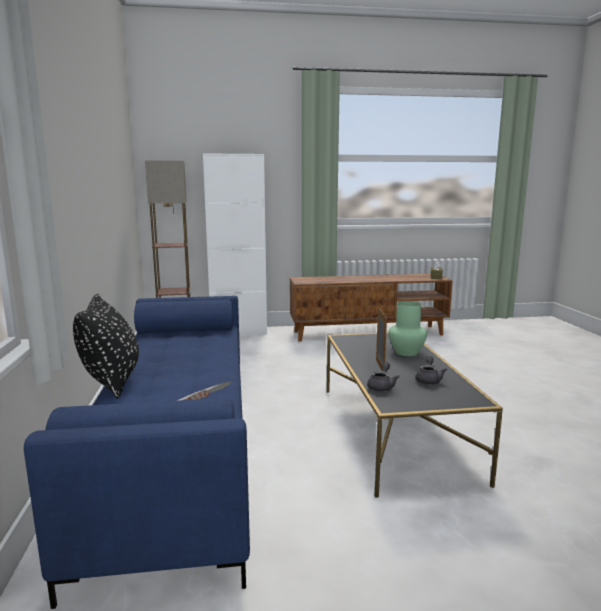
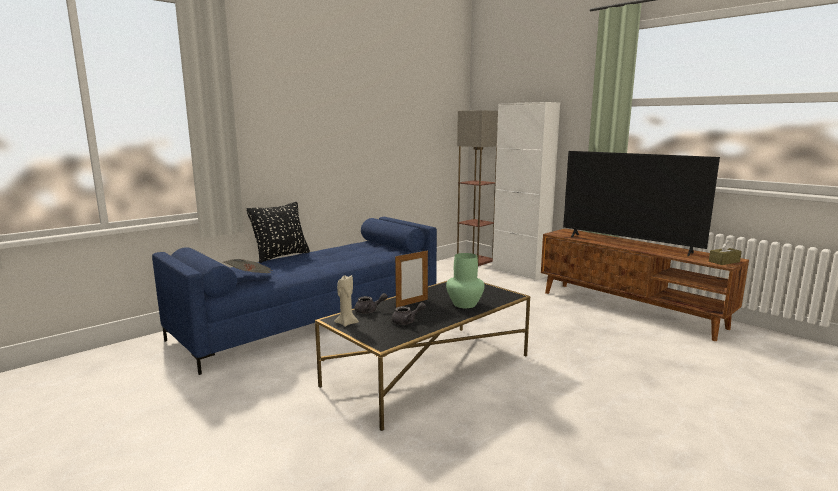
camera: 55 degrees right, 0 degrees up
none -> beige candle [334,275,359,327]
none -> television [563,151,720,256]

